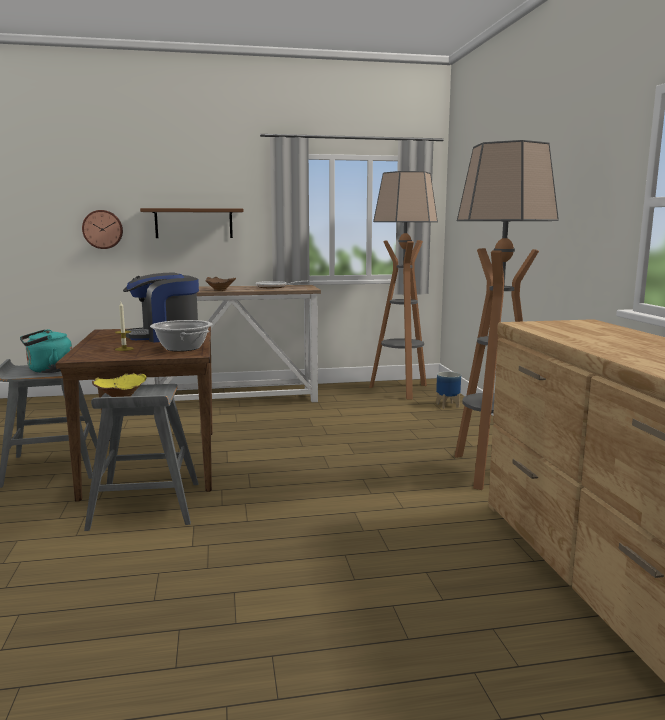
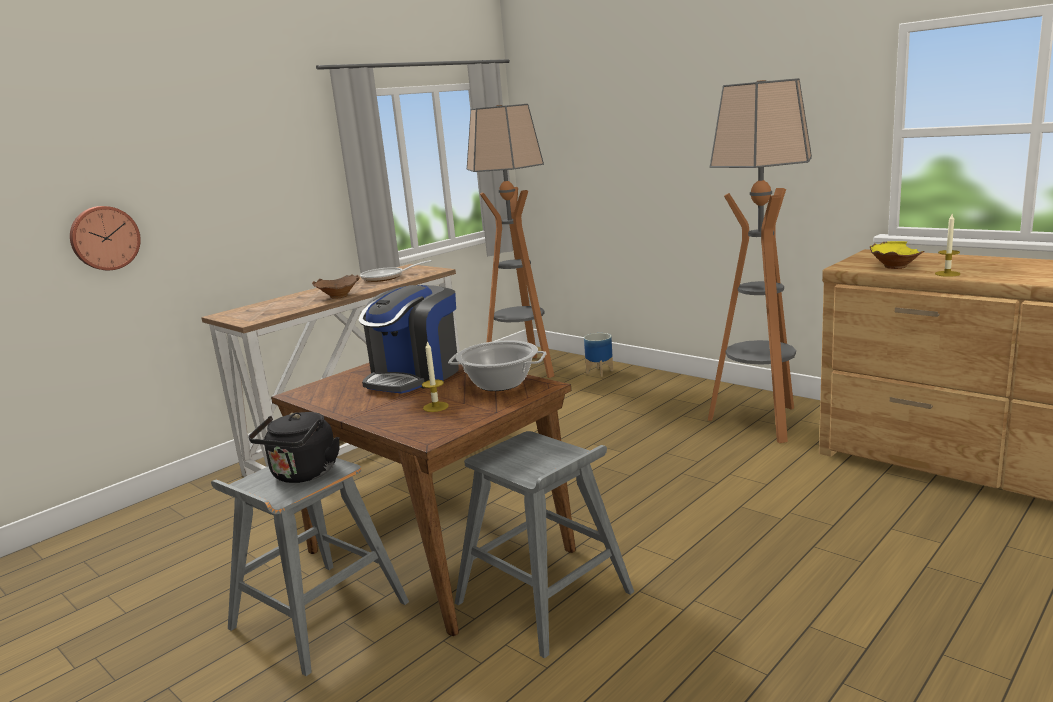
camera: 35 degrees left, 5 degrees up
turquoise kettle [20,329,72,373] -> black kettle [248,412,340,483]
yellow bowl [92,373,147,397] -> yellow bowl moved to [870,241,925,269]
brown shelf [140,208,243,238] -> none
none -> candle [935,214,960,277]

